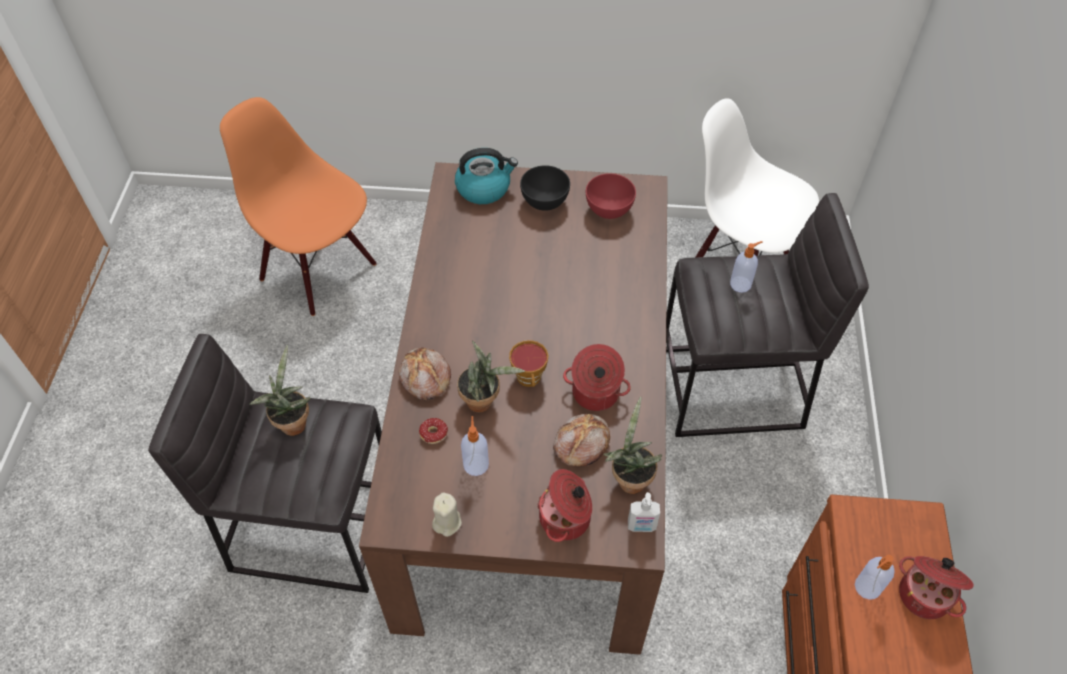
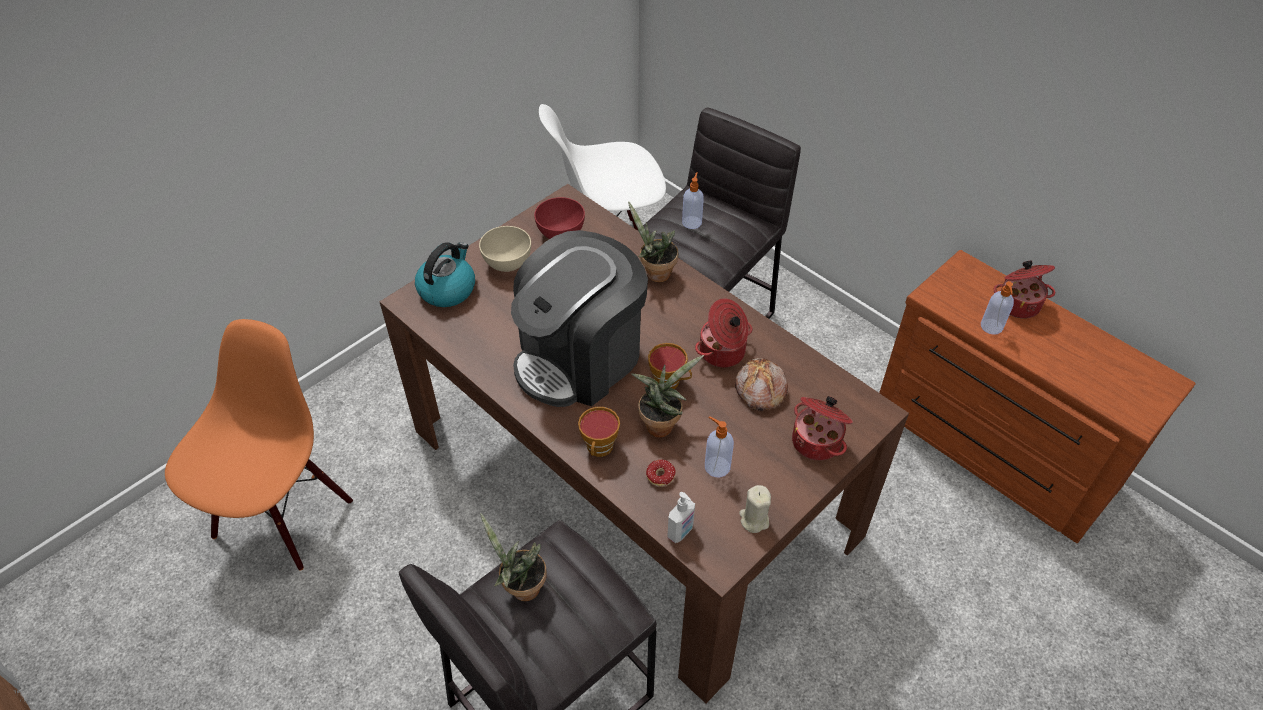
camera: 50 degrees left, 5 degrees down
orange chair [220,97,376,316] -> orange chair turned 120 degrees clockwise [165,319,353,571]
bread [399,348,451,401] -> cup [578,407,620,457]
black bowl [520,165,570,211] -> beige bowl [479,226,531,272]
potted plant [603,397,662,494] -> potted plant moved to [628,201,678,283]
soap dispenser [628,492,660,532] -> soap dispenser moved to [667,492,695,543]
none -> coffee machine [511,230,648,407]

